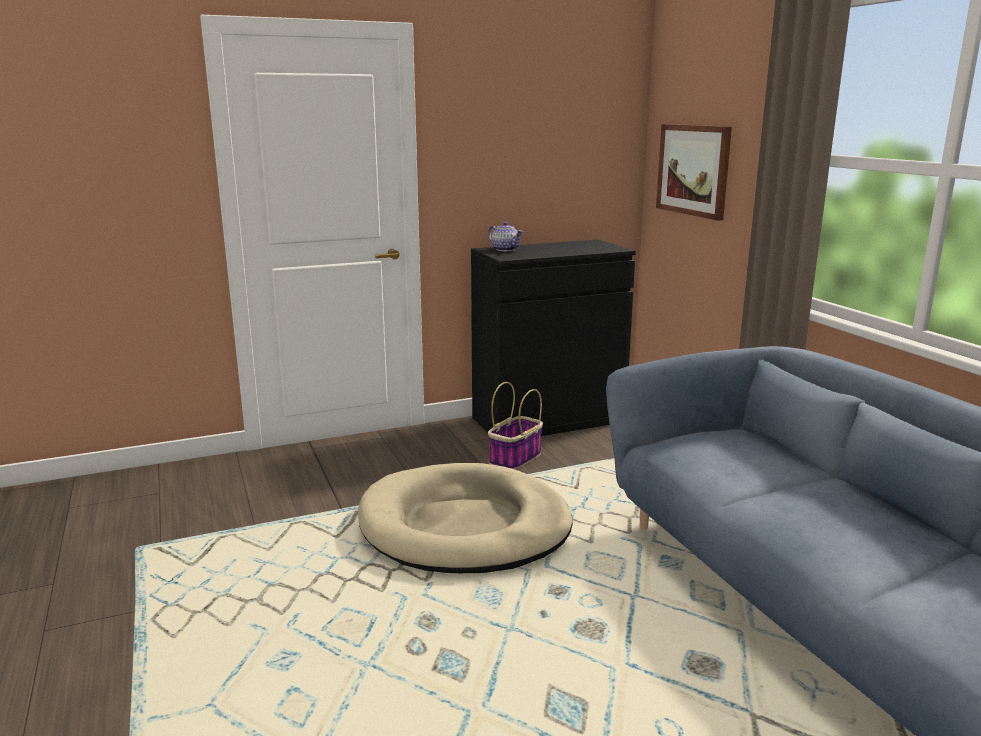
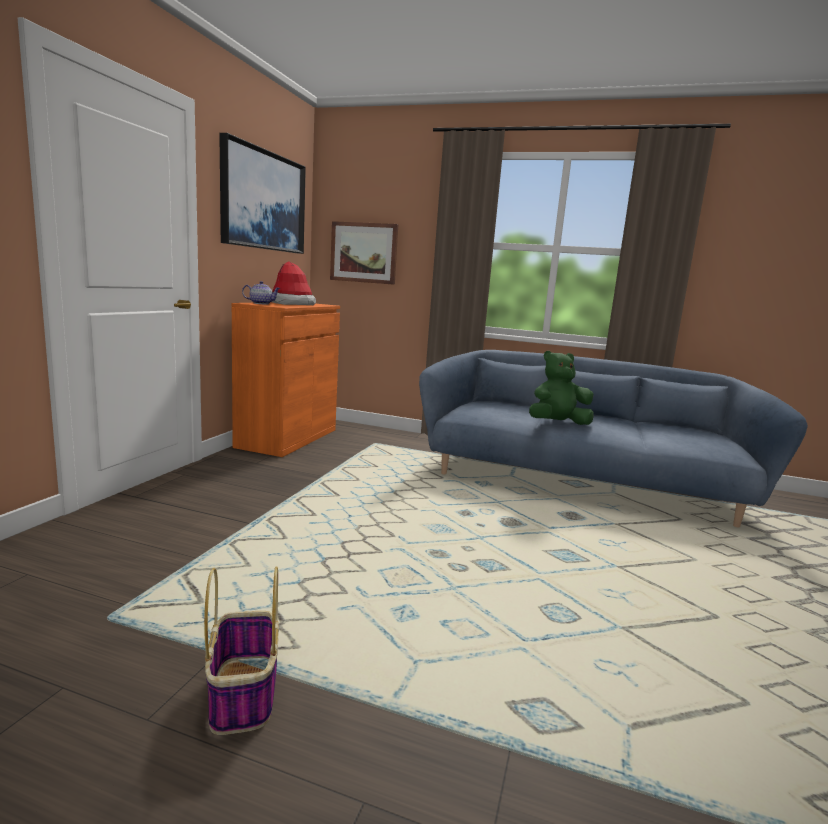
camera: 50 degrees left, 5 degrees down
beige dog bed [358,463,573,573] -> none
black cabinet [471,239,636,436] -> orange cabinet [232,302,340,457]
basket [488,382,543,470] -> basket moved to [204,566,279,735]
none -> picture [219,133,306,254]
none -> hat [272,261,316,305]
none -> green plush toy [529,351,594,425]

